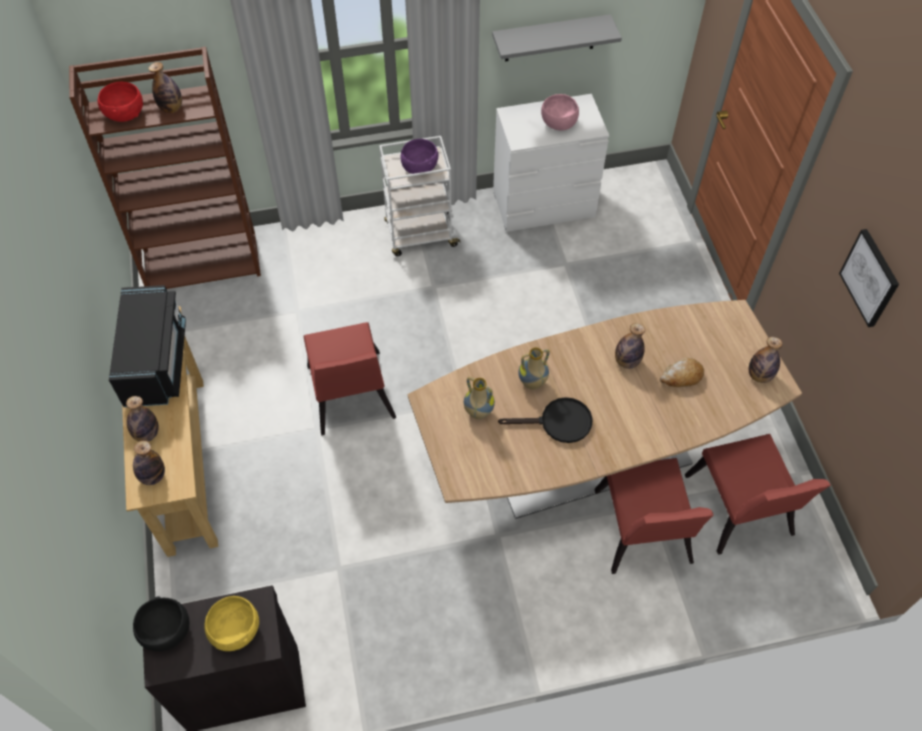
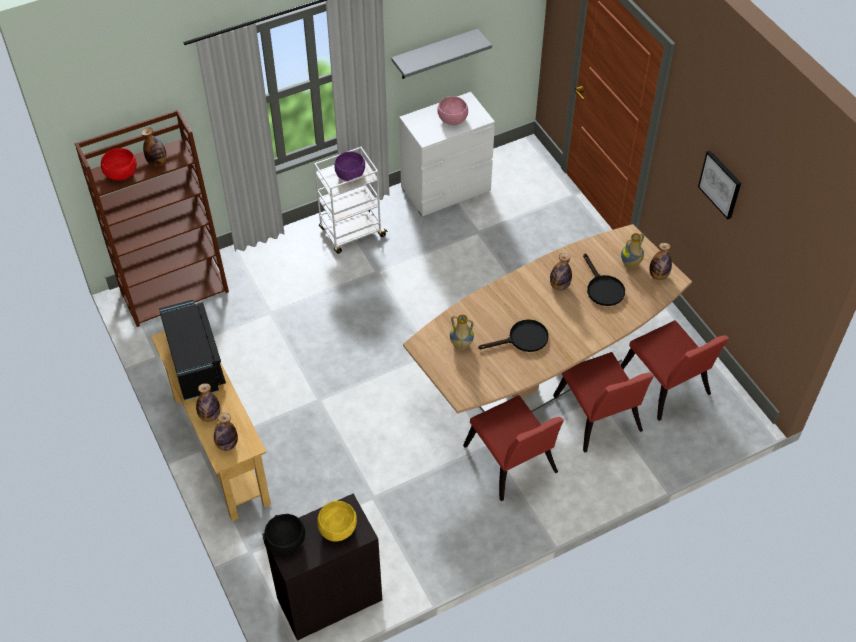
camera: 15 degrees left, 5 degrees down
red chair [303,322,396,435] -> red chair moved to [463,395,564,501]
vase [518,347,550,390] -> vase moved to [621,233,645,269]
bread [660,358,704,387] -> black frying pan [583,253,625,306]

